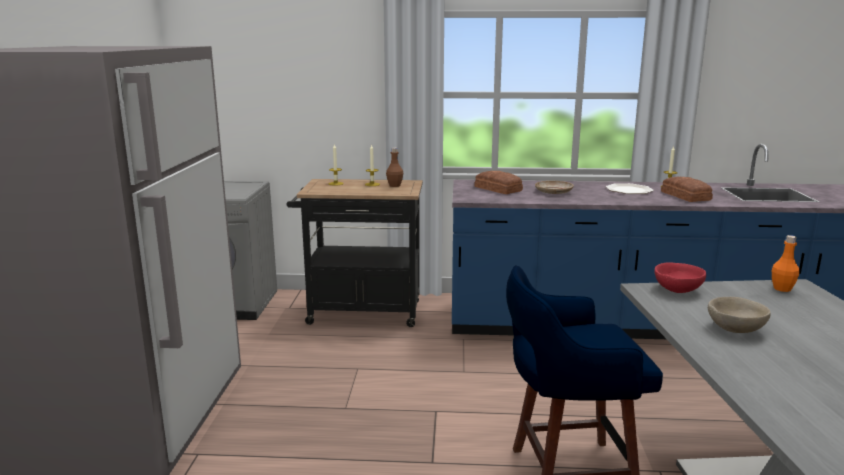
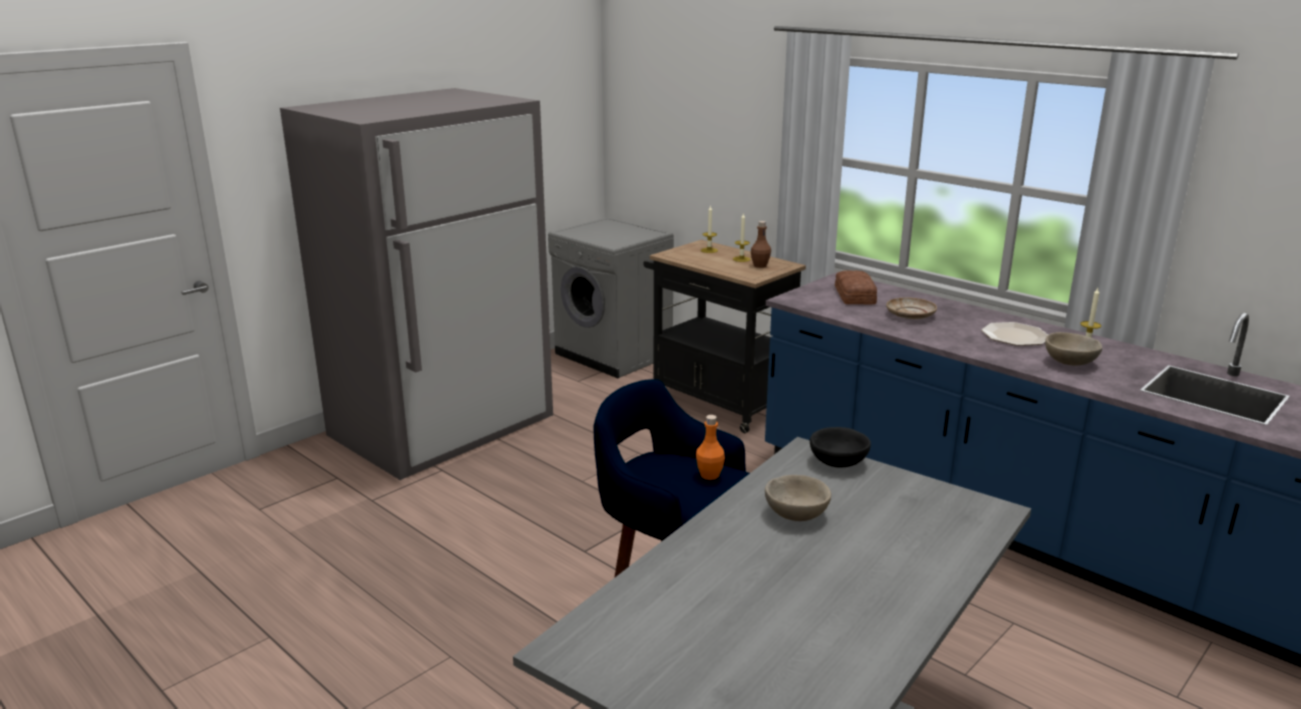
camera: 40 degrees right, 5 degrees up
red bowl [654,262,706,293] -> black bowl [810,427,871,467]
bread [661,176,713,202] -> beige bowl [1045,332,1102,366]
orange bottle [772,235,799,292] -> orange bottle moved to [696,415,725,480]

